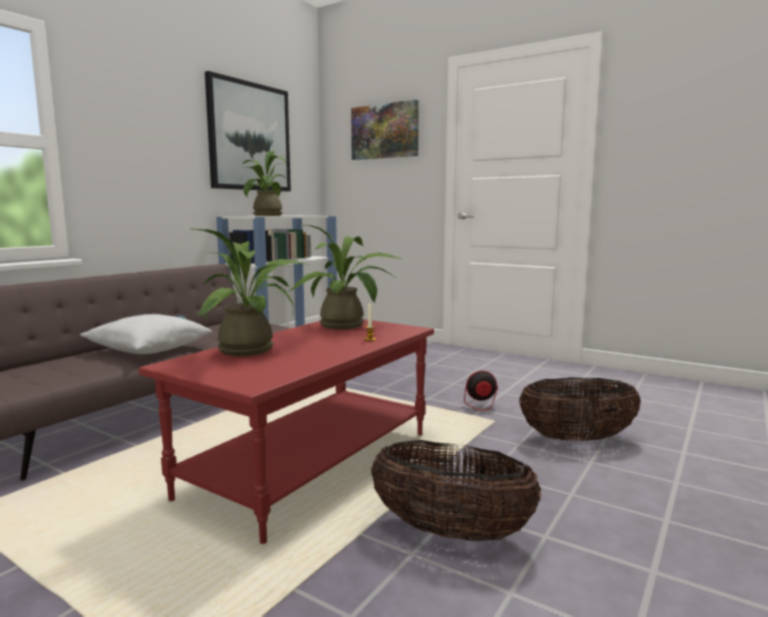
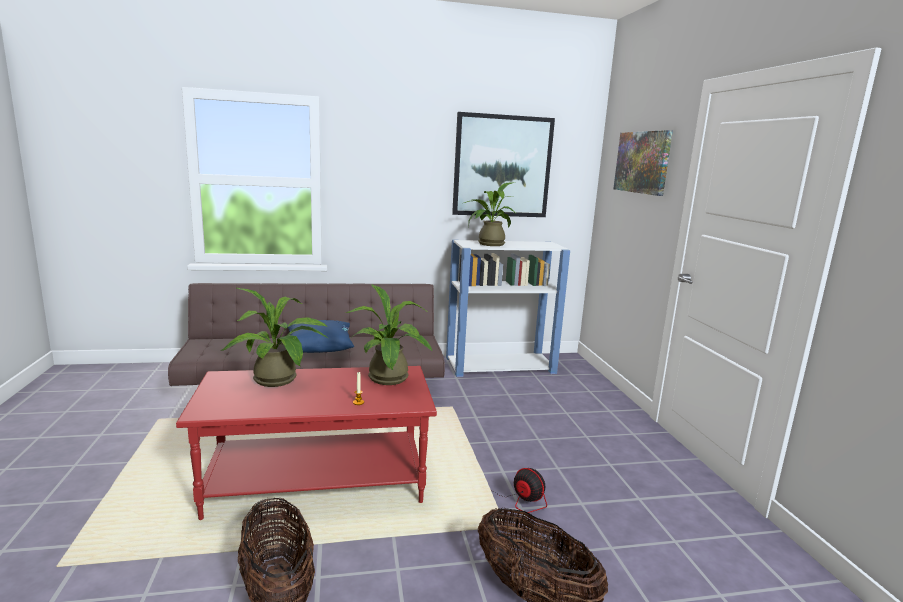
camera: 45 degrees right, 5 degrees up
grey pillow [80,314,212,354] -> blue pillow [287,320,354,353]

